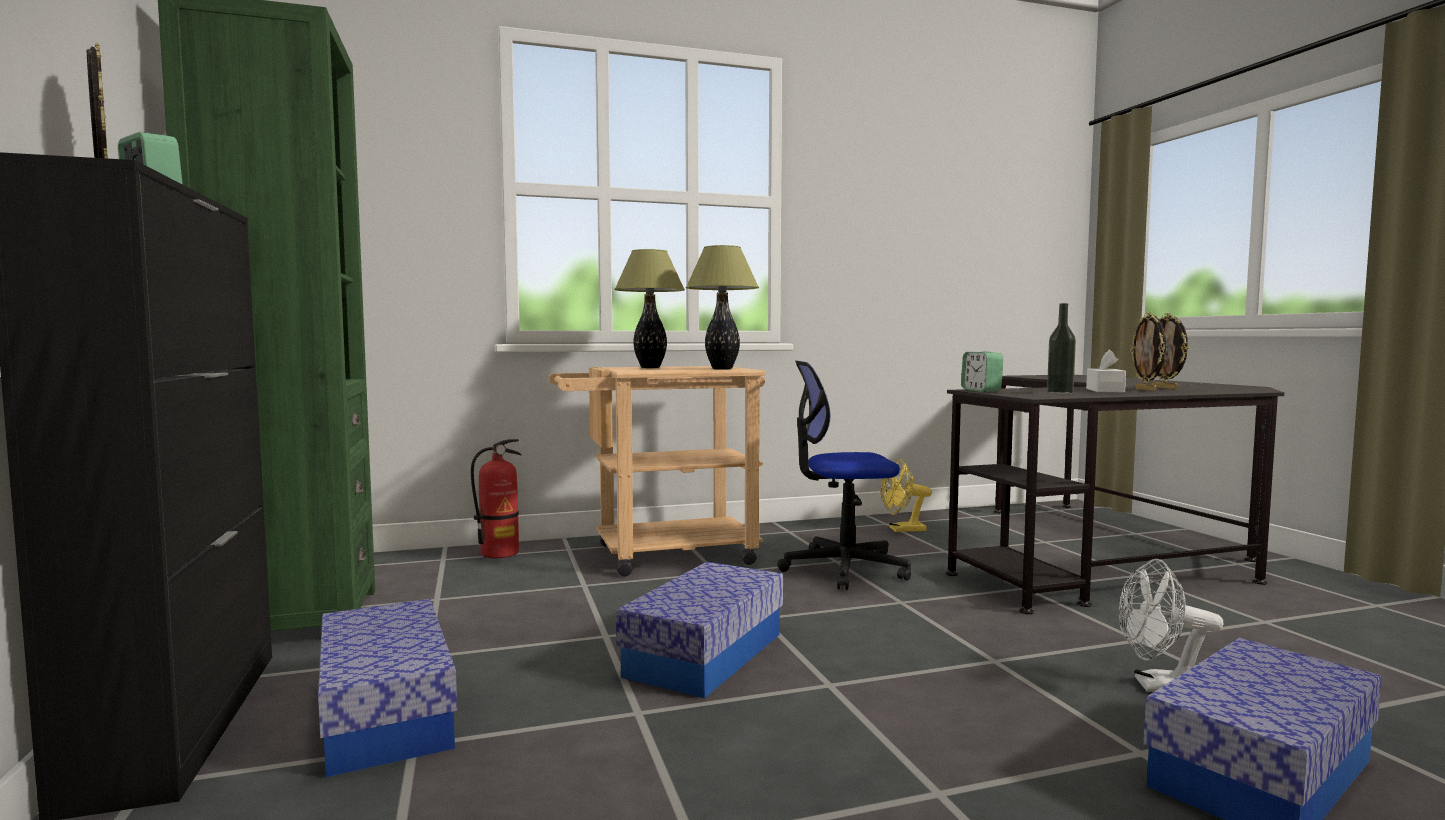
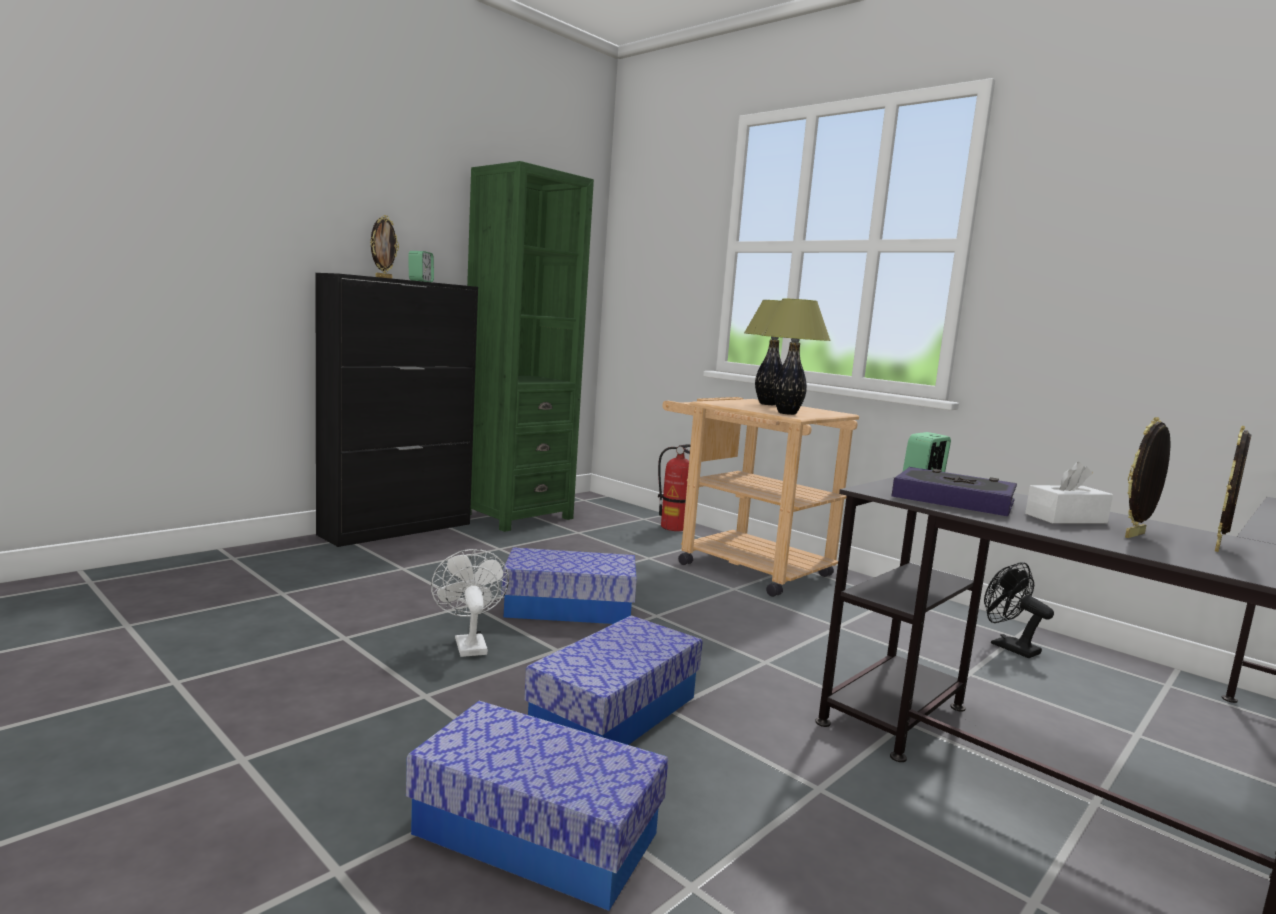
camera: 60 degrees right, 5 degrees up
storage box [318,599,457,777] -> storage box moved to [524,615,703,745]
office chair [777,361,911,590] -> none
yellow fan [881,459,932,532] -> black fan [984,562,1054,658]
bottle [1047,303,1076,394] -> book [892,467,1017,516]
white fan [1119,559,1223,692] -> white fan moved to [431,549,509,657]

